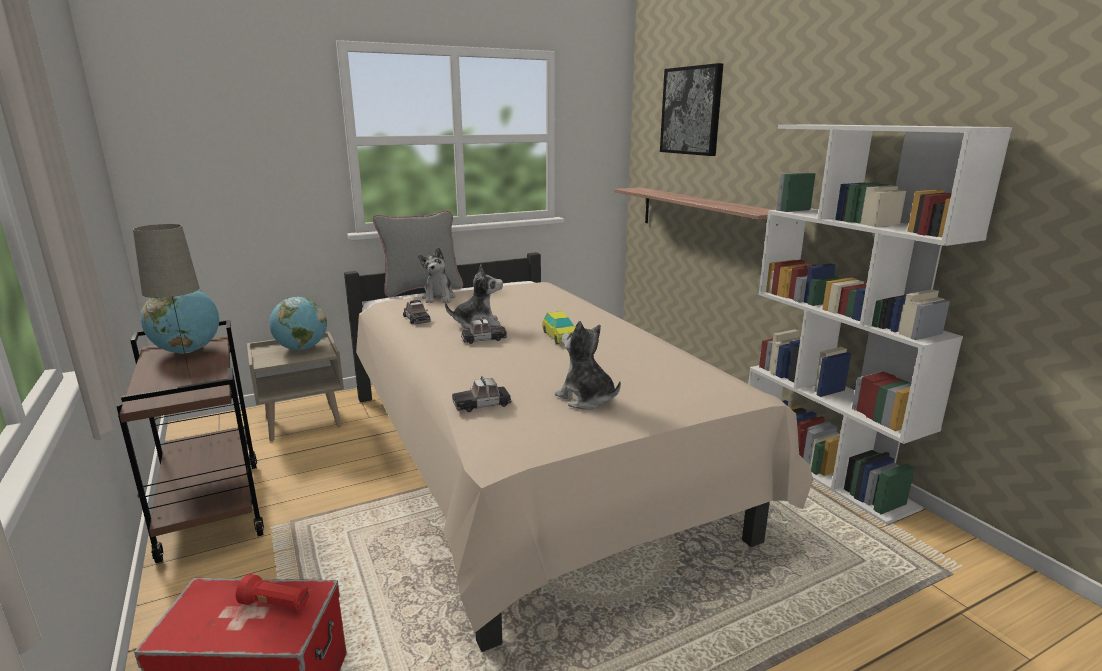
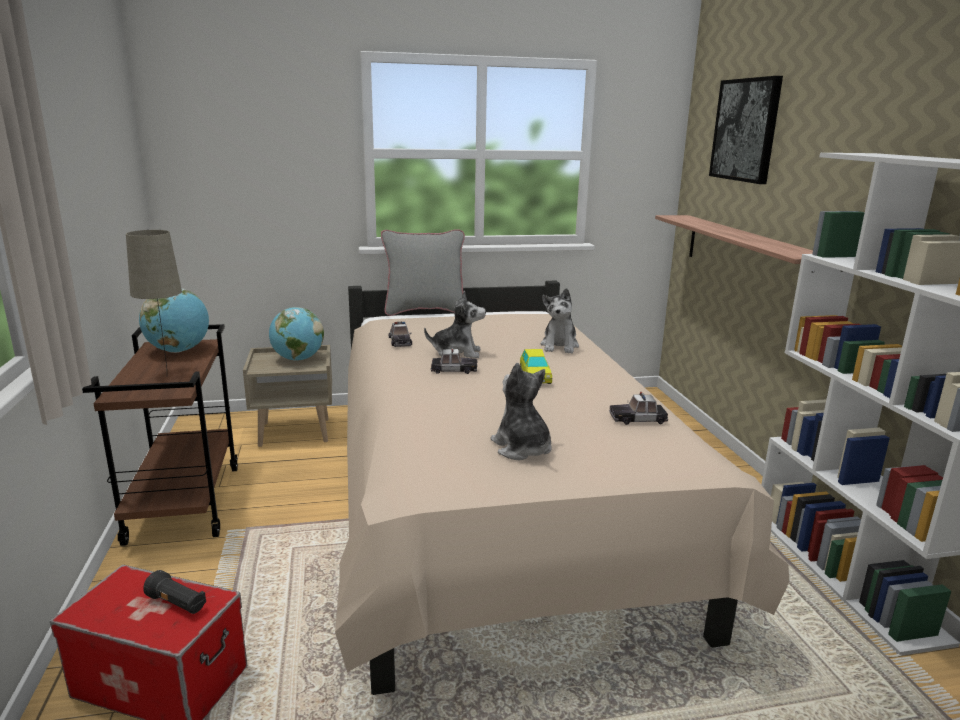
camera: 15 degrees right, 0 degrees up
red flashlight [236,574,309,611] -> black flashlight [143,570,206,614]
plush toy [418,247,455,303] -> plush toy moved to [540,288,579,353]
toy car [452,376,511,412] -> toy car moved to [609,392,668,425]

